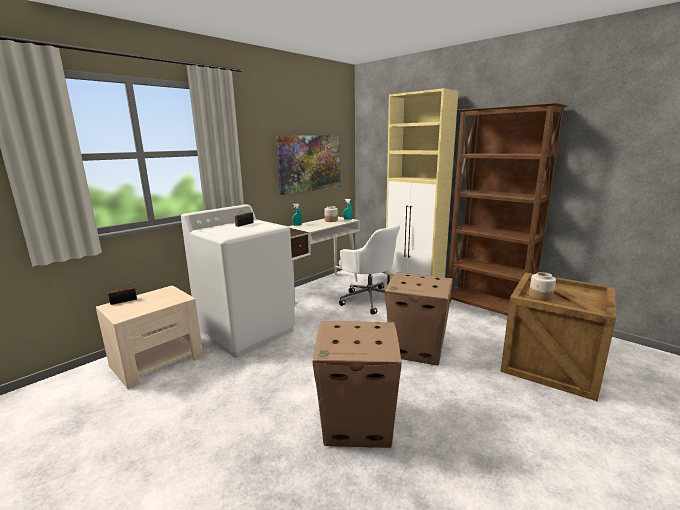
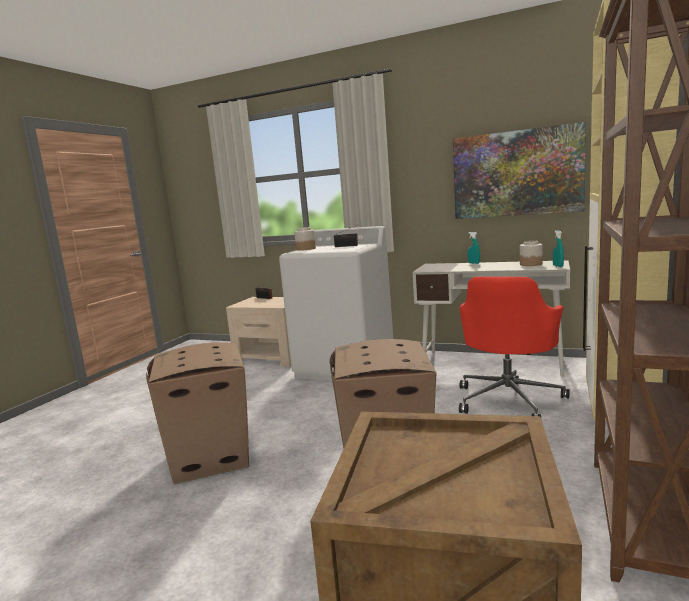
camera: 70 degrees right, 5 degrees down
white office chair [339,225,400,315] -> red office chair [459,276,569,417]
jar [529,272,556,301] -> jar moved to [294,227,316,251]

